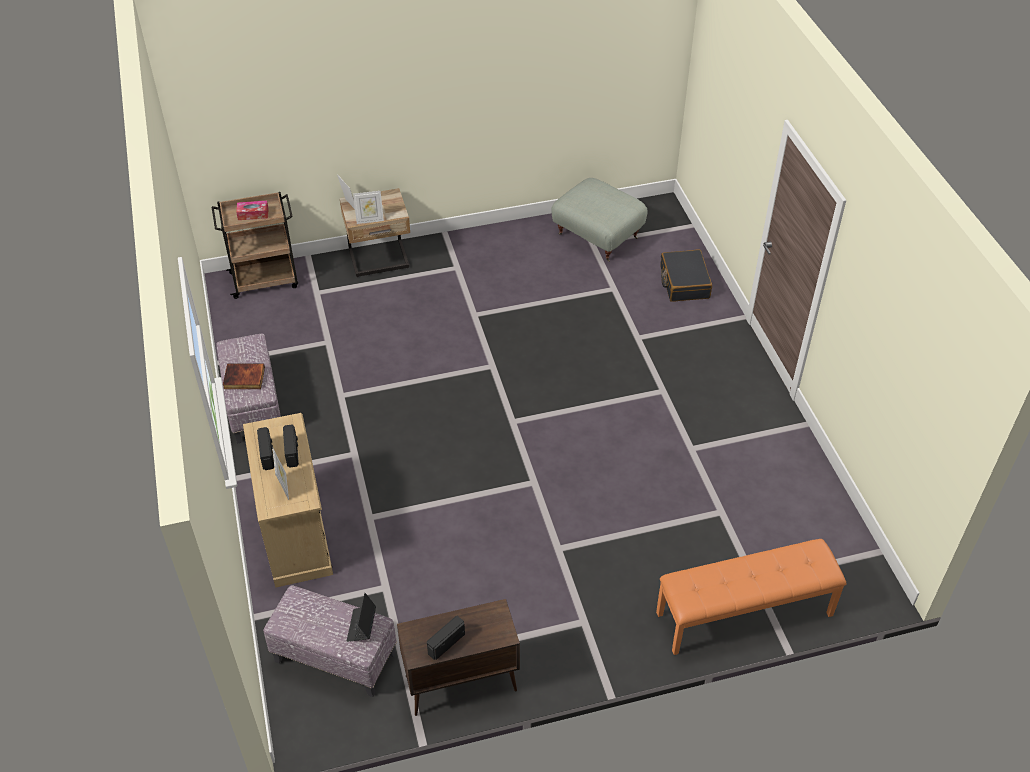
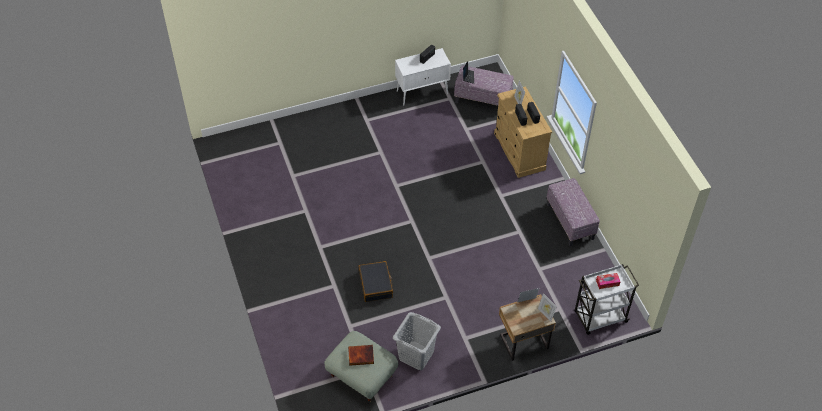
camera: 175 degrees right, 5 degrees up
brown cart [212,192,298,299] -> white cart [575,264,639,335]
book [223,363,265,389] -> book moved to [348,345,374,366]
brown cabinet [397,599,520,716] -> white cabinet [395,48,451,106]
orange bench [656,539,846,655] -> none
black suitcase [660,250,712,302] -> black suitcase moved to [358,261,393,302]
none -> grey laundry basket [393,312,441,370]

